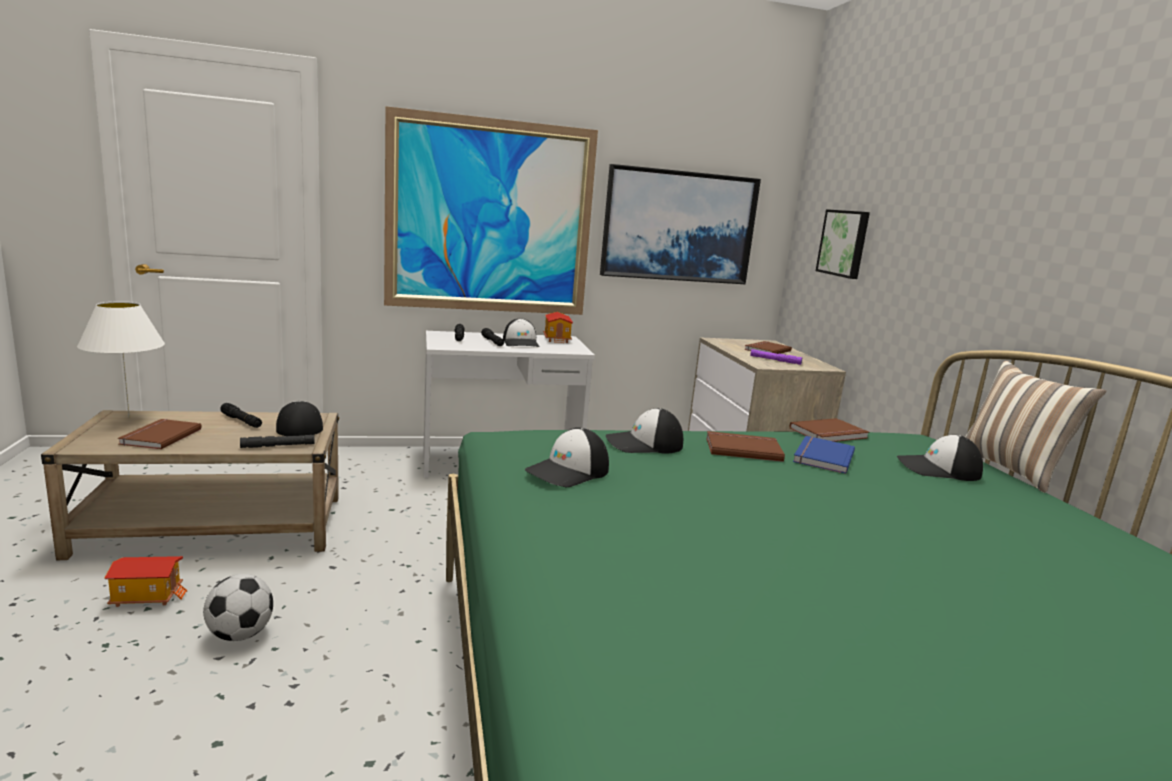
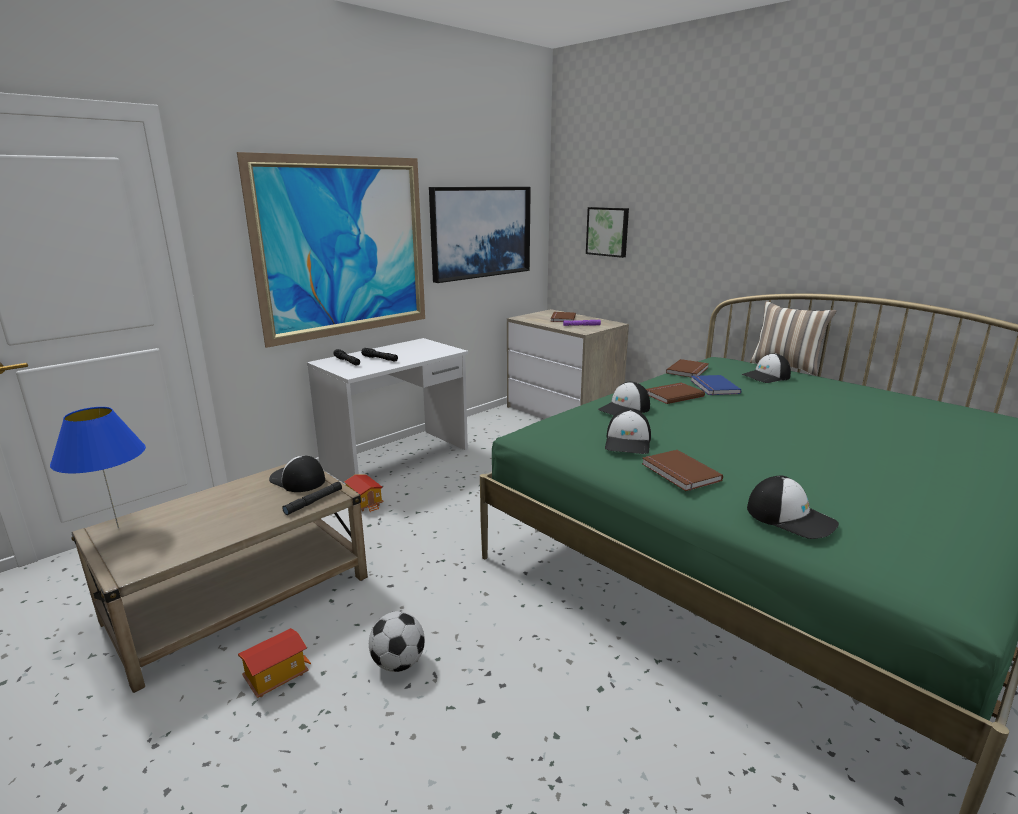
camera: 30 degrees left, 5 degrees up
white table lamp [77,301,165,418] -> blue table lamp [50,407,146,528]
brown book [118,419,202,449] -> brown book moved to [642,450,723,491]
black flashlight [220,403,262,428] -> none
cap [503,318,539,347] -> cap moved to [747,476,839,539]
toy house [543,312,573,343] -> toy house moved to [344,475,384,512]

